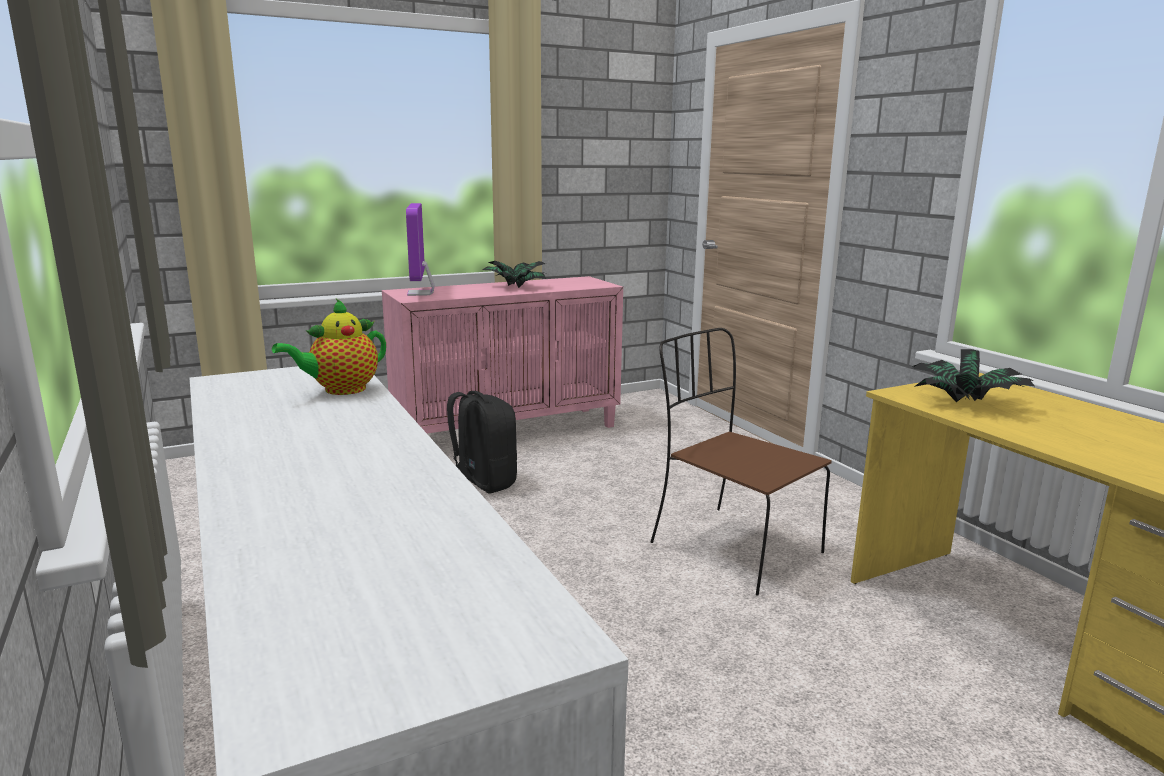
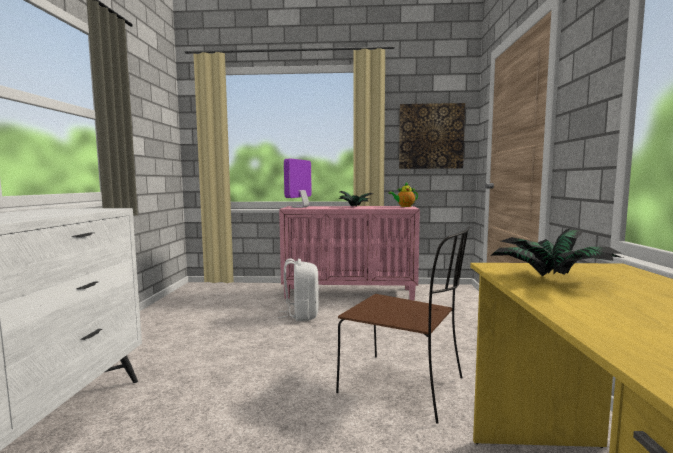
camera: 30 degrees right, 10 degrees down
teapot [272,299,386,395] -> teapot moved to [389,182,418,207]
black backpack [447,391,517,493] -> white backpack [278,259,319,321]
brown chair [651,328,832,596] -> brown chair turned 135 degrees clockwise [336,227,470,424]
none -> picture [399,103,465,169]

